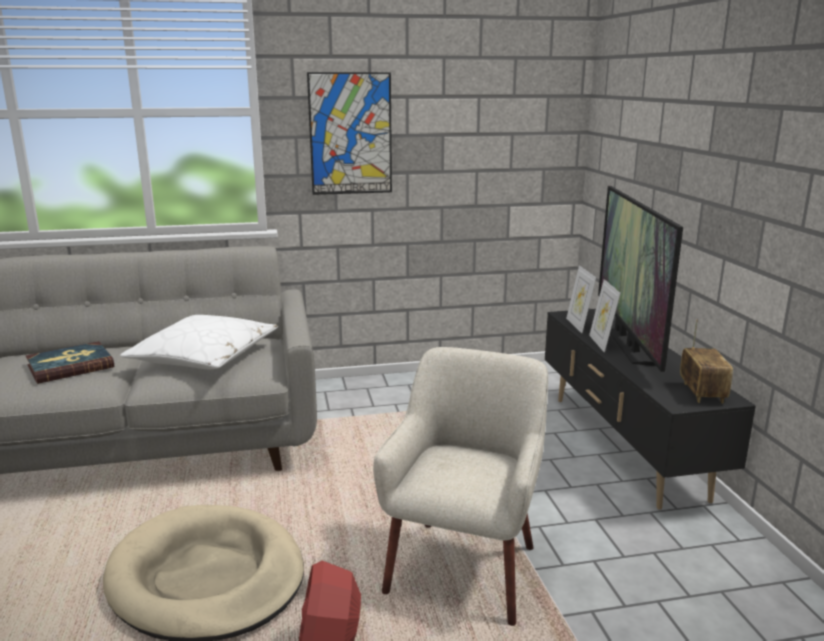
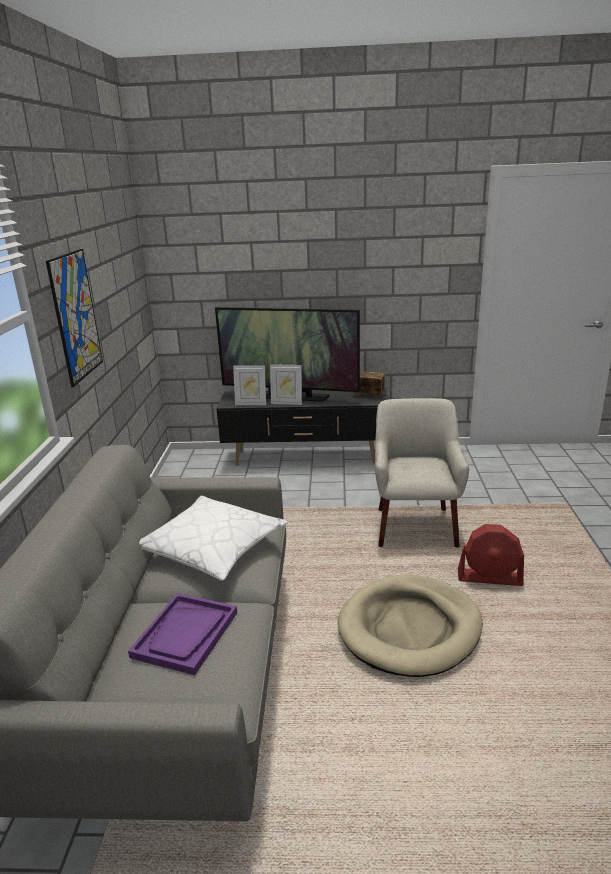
camera: 75 degrees left, 5 degrees up
book [26,341,114,384] -> purple tray [128,593,237,675]
beige armchair [373,347,548,626] -> beige armchair turned 60 degrees clockwise [375,398,469,547]

